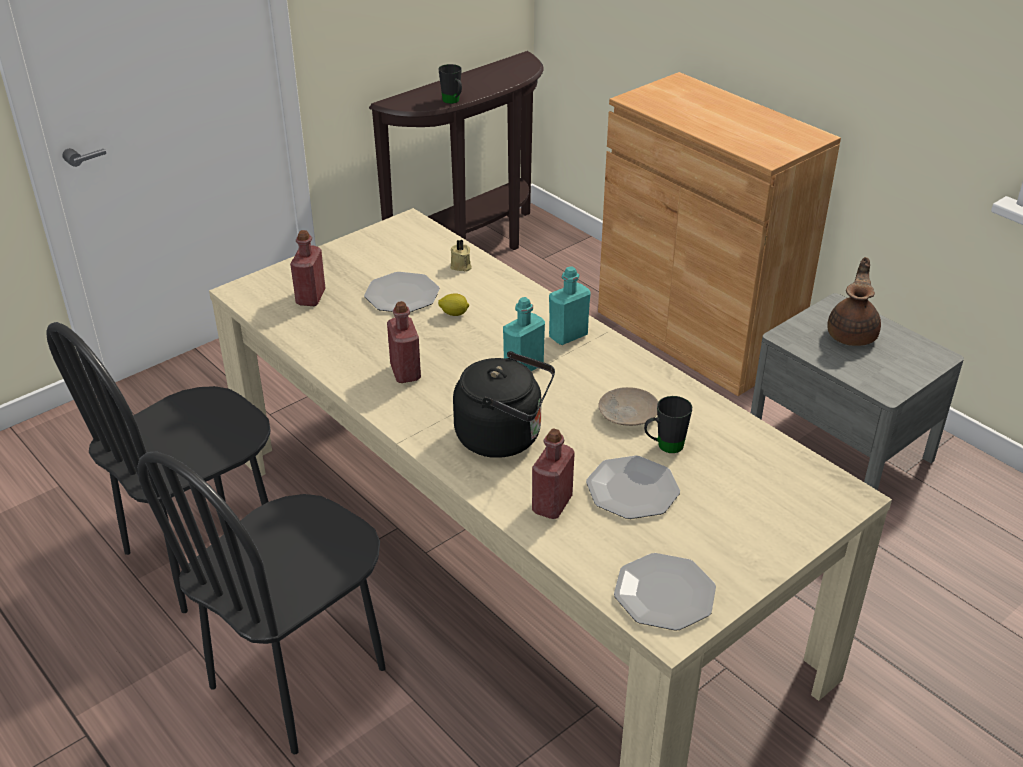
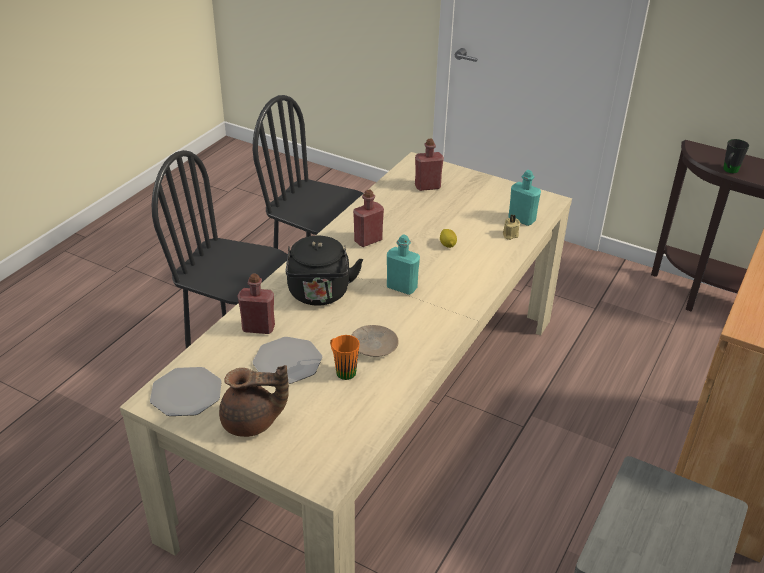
camera: 70 degrees right, 0 degrees up
plate [364,272,440,312] -> none
turquoise bottle [549,266,591,345] -> turquoise bottle moved to [508,170,541,226]
black mug [644,396,692,453] -> orange mug [330,335,360,380]
brown teapot [827,257,881,346] -> brown teapot moved to [219,365,289,437]

